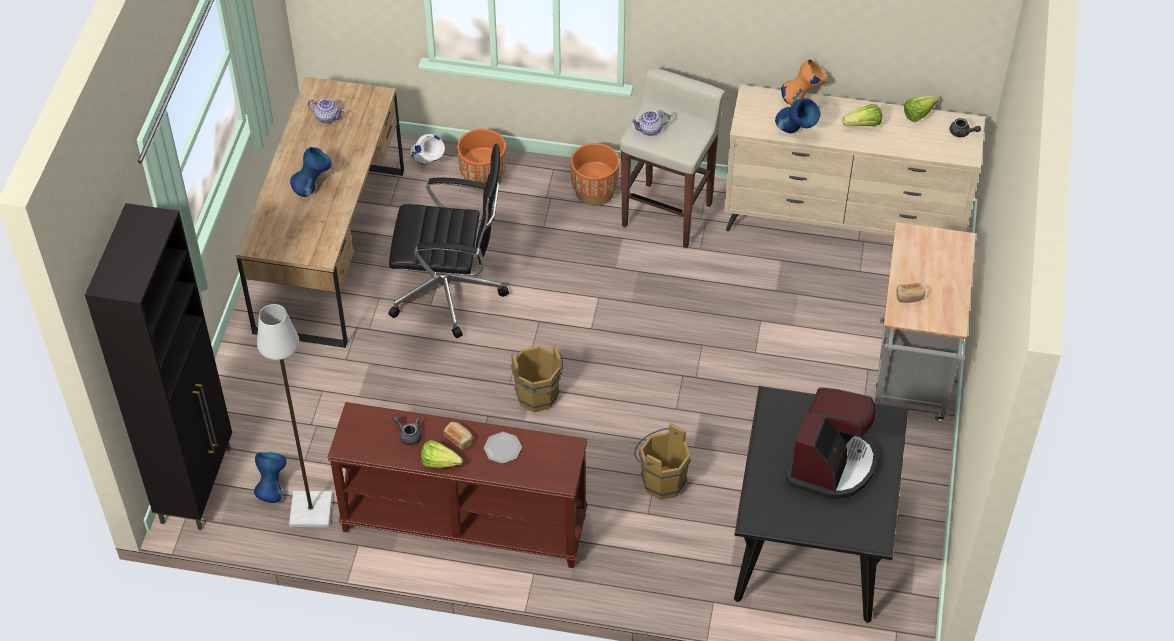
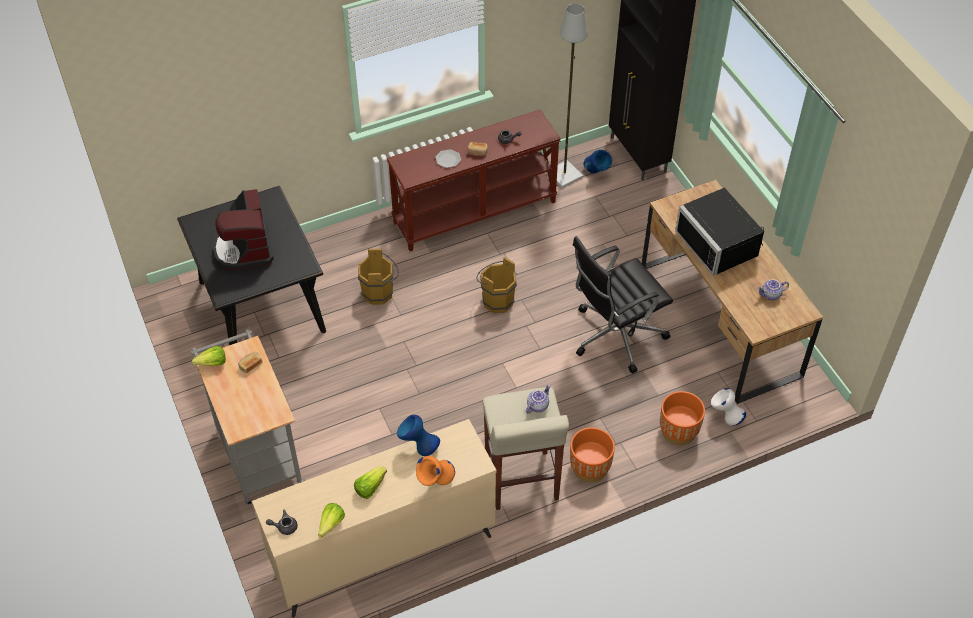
camera: 145 degrees right, 0 degrees up
blue vase [290,147,332,197] -> black microwave [675,188,764,276]
lettuce [421,440,463,468] -> lettuce moved to [192,346,226,366]

